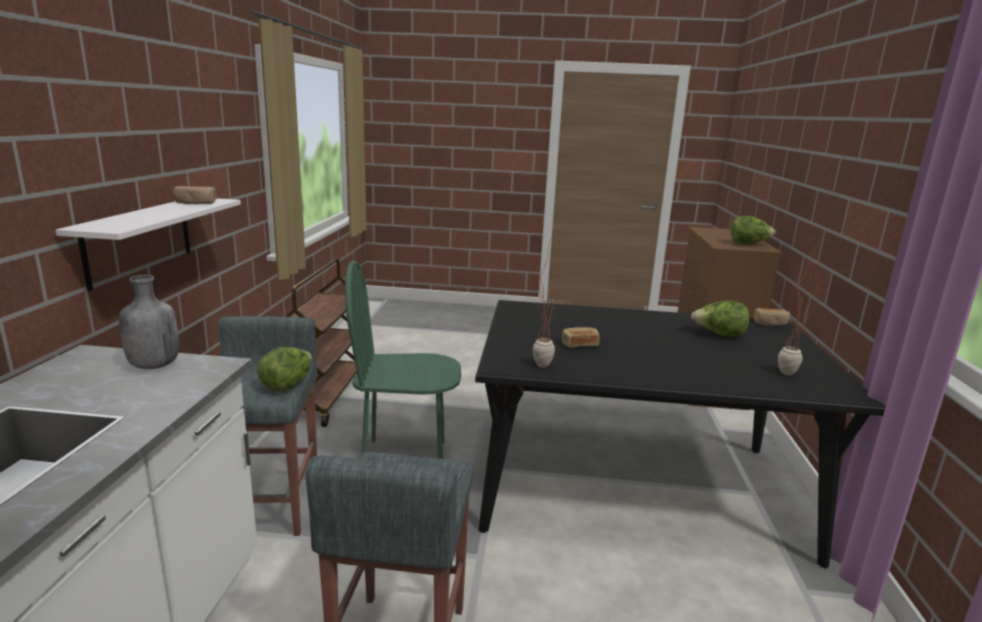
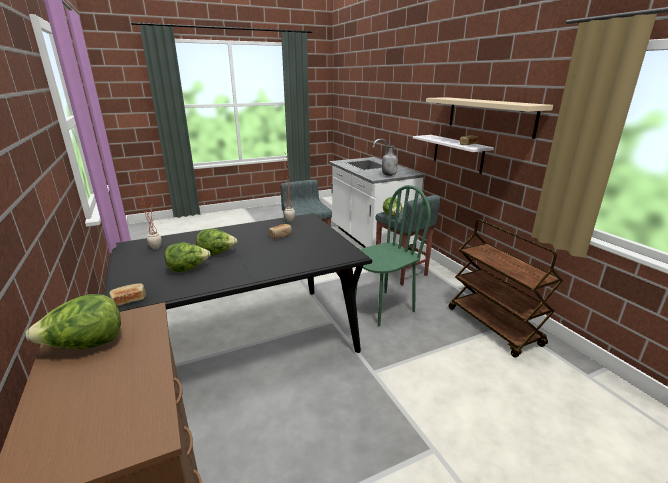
camera: 150 degrees right, 5 degrees up
none -> lettuce [196,229,237,256]
none -> beige shelf [426,97,553,139]

